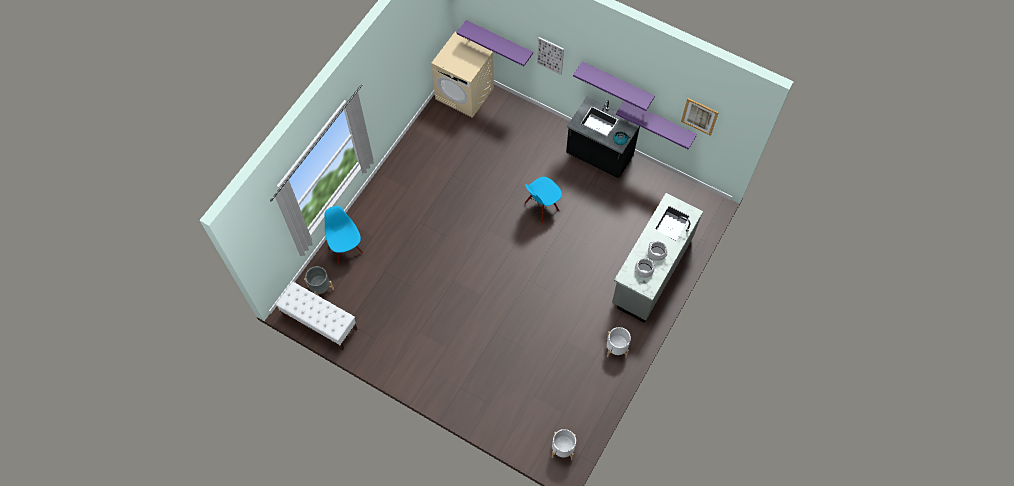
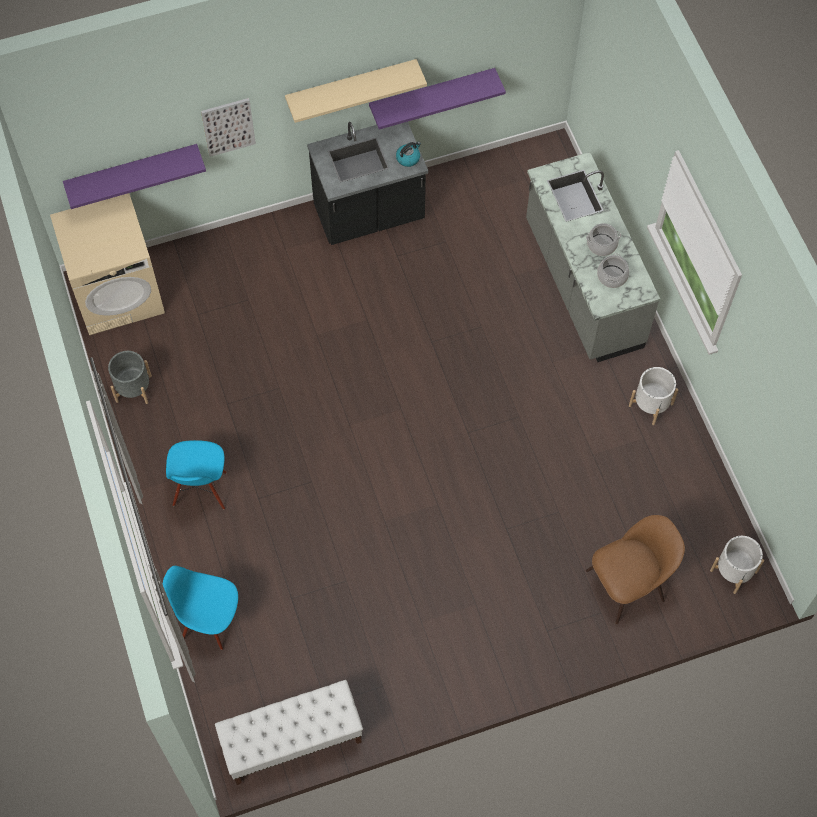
camera: 50 degrees left, 0 degrees up
grey planter [304,266,334,295] -> grey planter moved to [108,351,152,404]
blue chair [525,177,562,224] -> blue chair moved to [166,440,227,509]
purple shelf [573,61,655,111] -> beige shelf [285,59,427,123]
picture [681,98,719,136] -> none
none -> brown chair [586,515,685,624]

